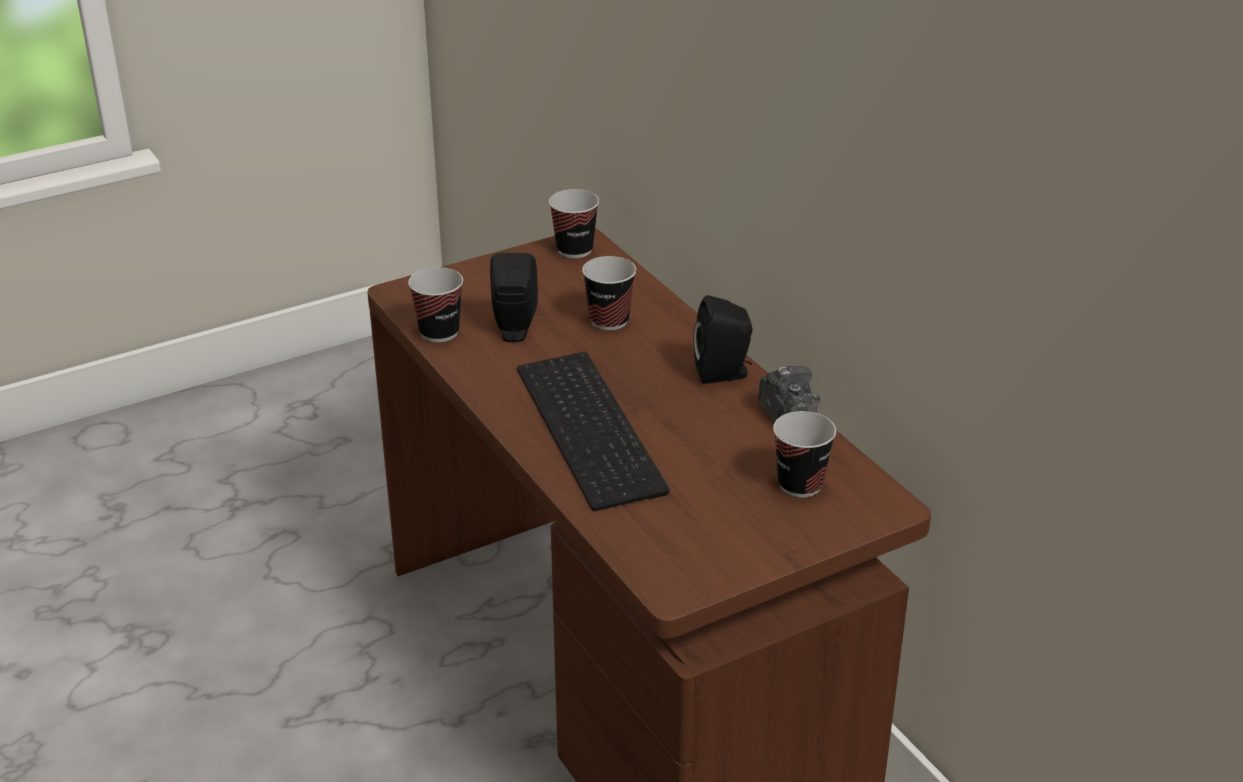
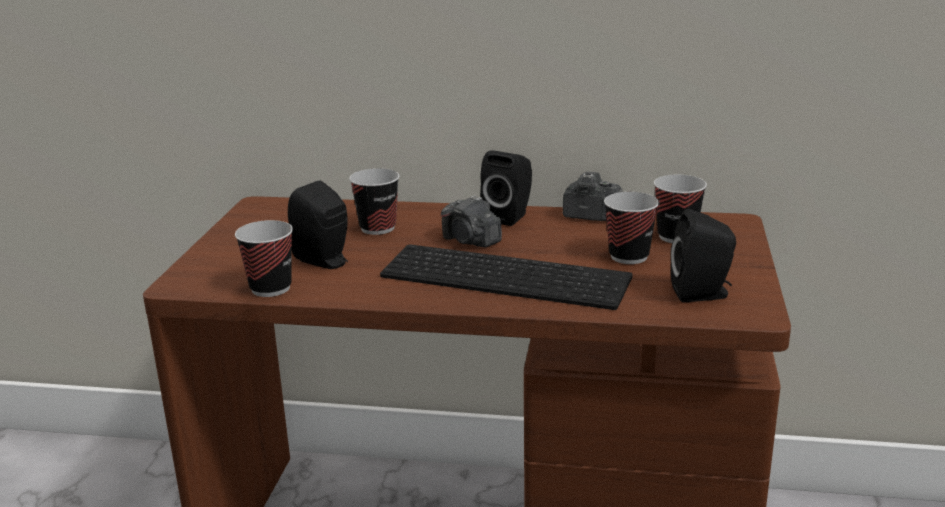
camera: 50 degrees left, 10 degrees down
cup [549,189,599,258] -> cup moved to [604,192,659,264]
none -> camera [441,195,502,248]
none -> black speaker [671,209,736,302]

